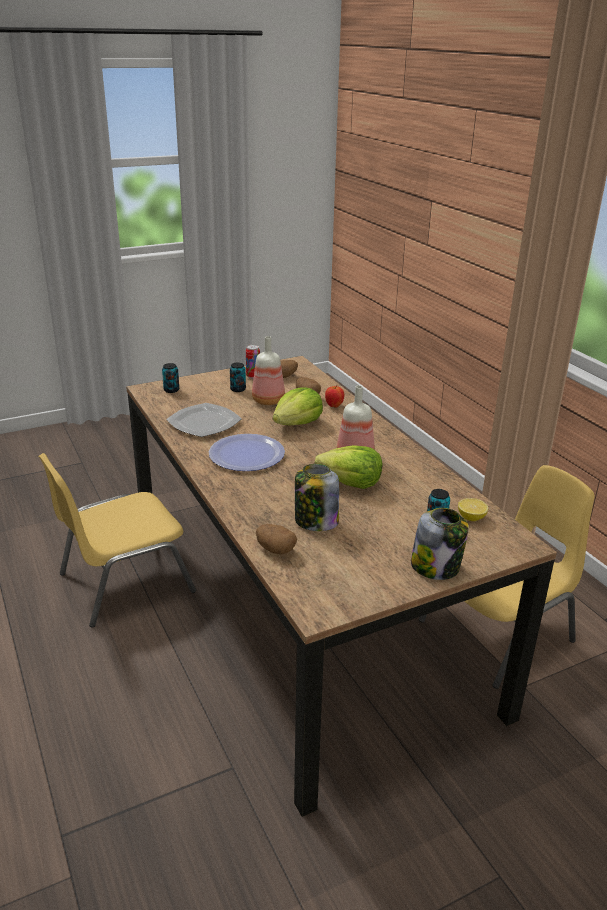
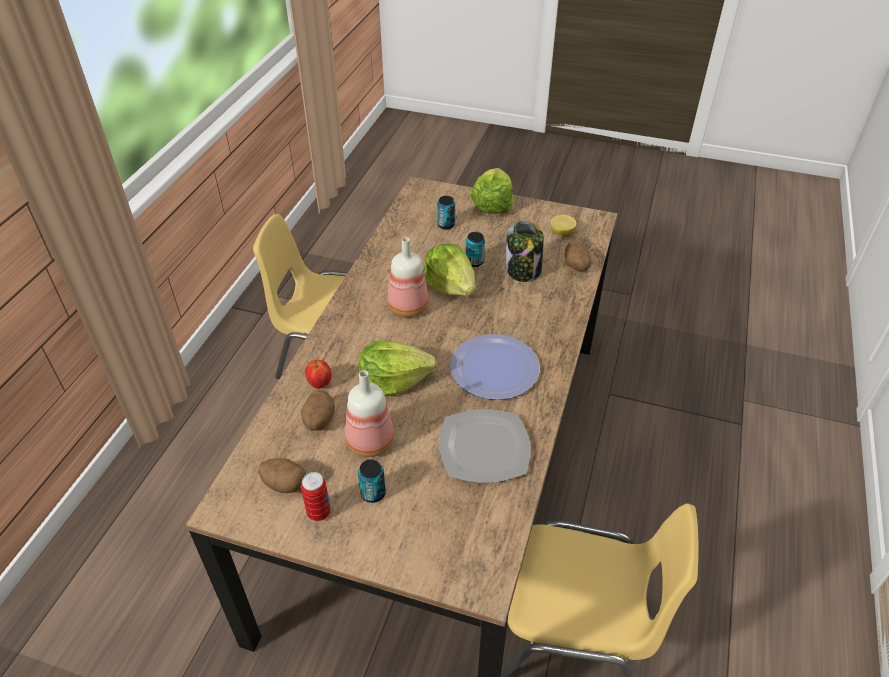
camera: 135 degrees left, 15 degrees up
can [162,363,179,393] -> can moved to [466,232,485,267]
jar [411,508,469,580] -> lettuce [471,168,513,214]
lemon [458,498,488,521] -> lemon moved to [551,215,577,235]

